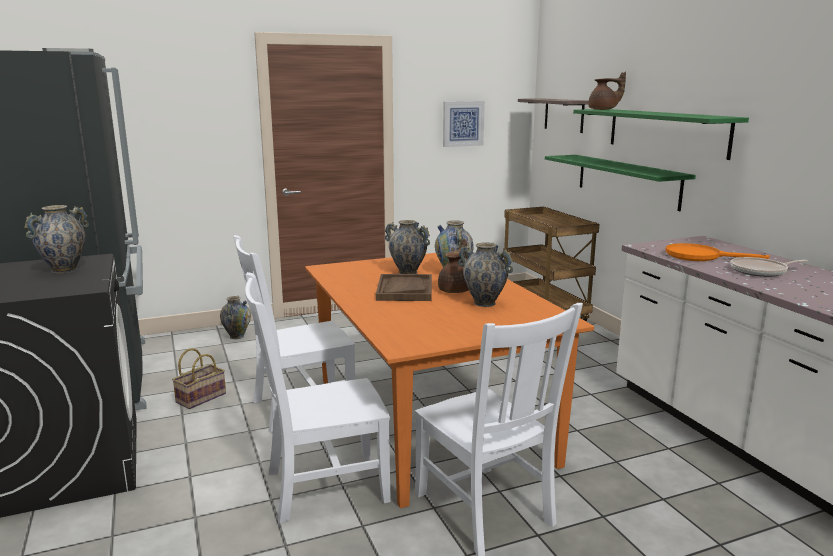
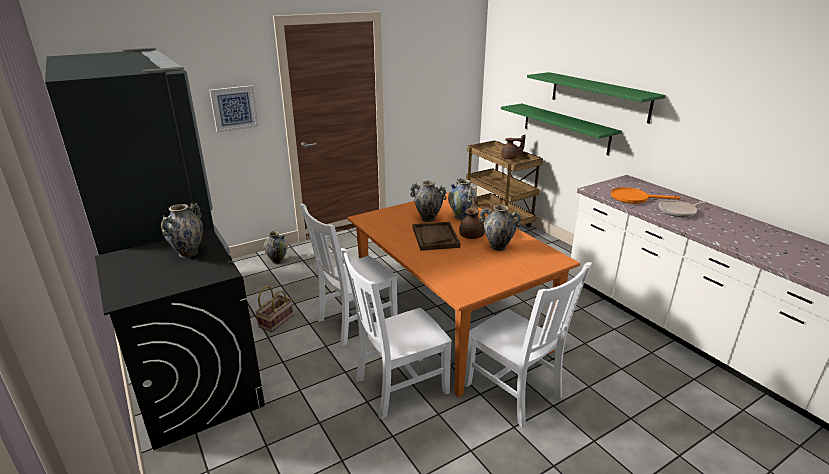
camera: 10 degrees left, 10 degrees up
picture [443,101,485,147] -> picture moved to [209,85,258,133]
shelf [518,98,589,133] -> none
brown teapot [588,72,626,110] -> brown teapot moved to [501,134,526,159]

